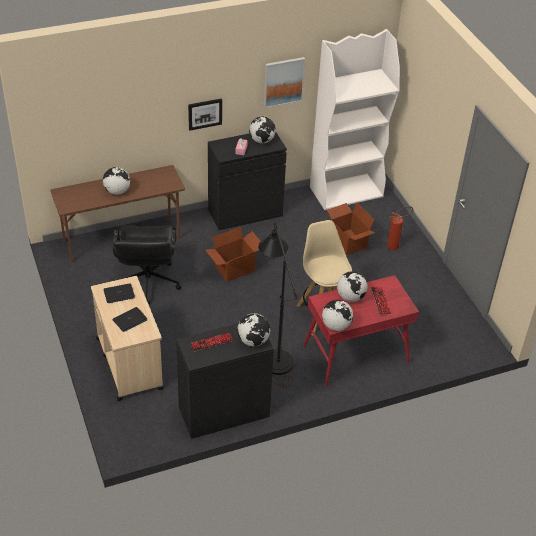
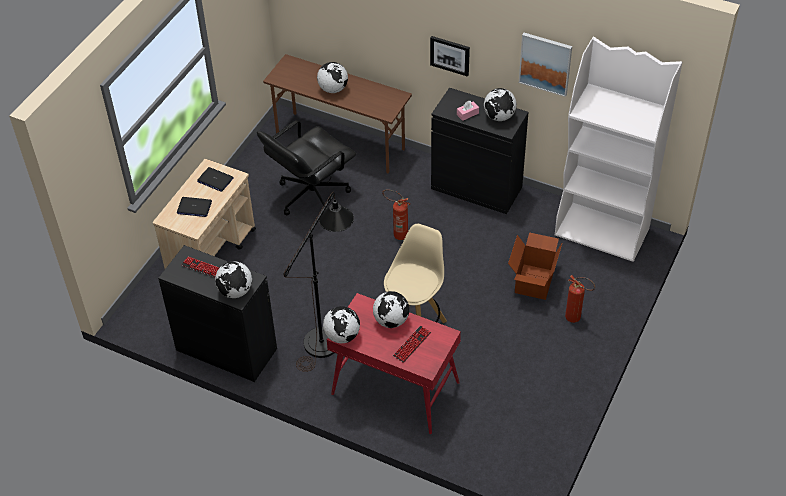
camera: 50 degrees right, 5 degrees up
cardboard box [205,227,261,282] -> fire extinguisher [382,189,410,240]

